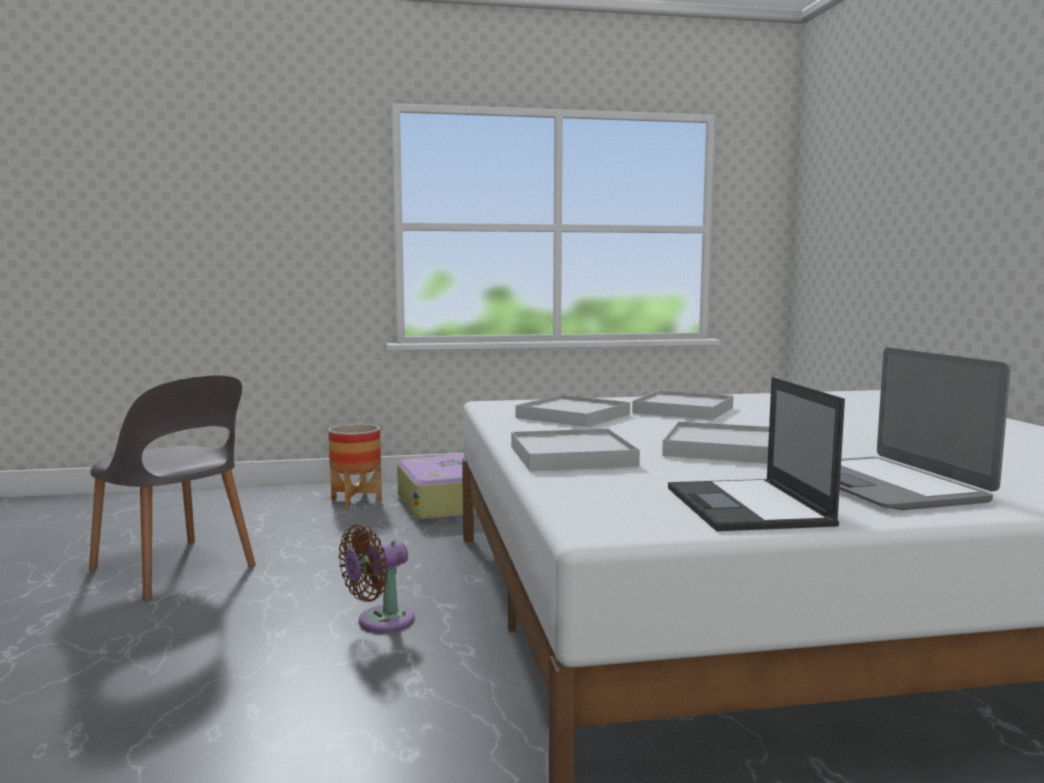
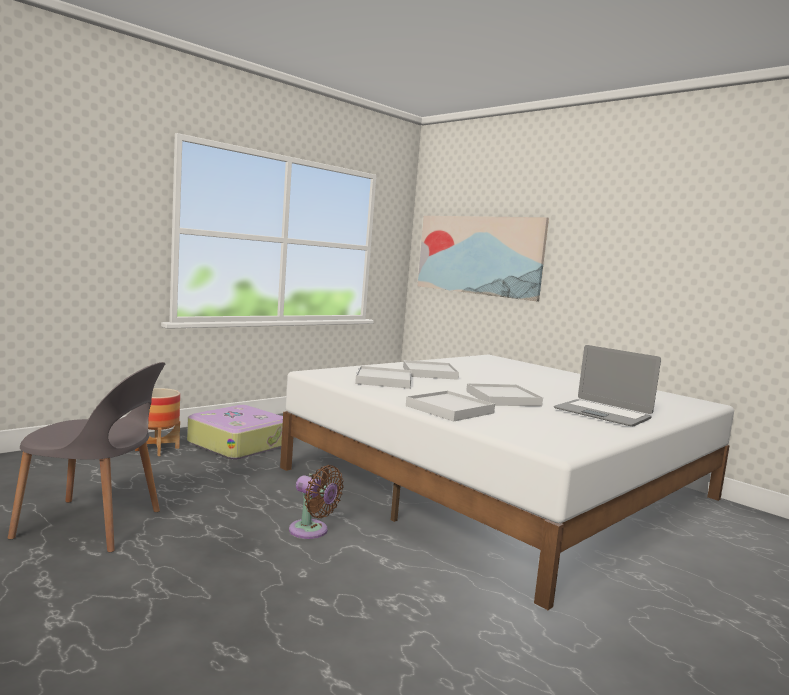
camera: 35 degrees left, 0 degrees up
brown fan [339,524,415,632] -> brown fan turned 75 degrees counterclockwise [289,465,344,539]
laptop [668,377,845,531] -> none
none -> picture [418,216,549,302]

